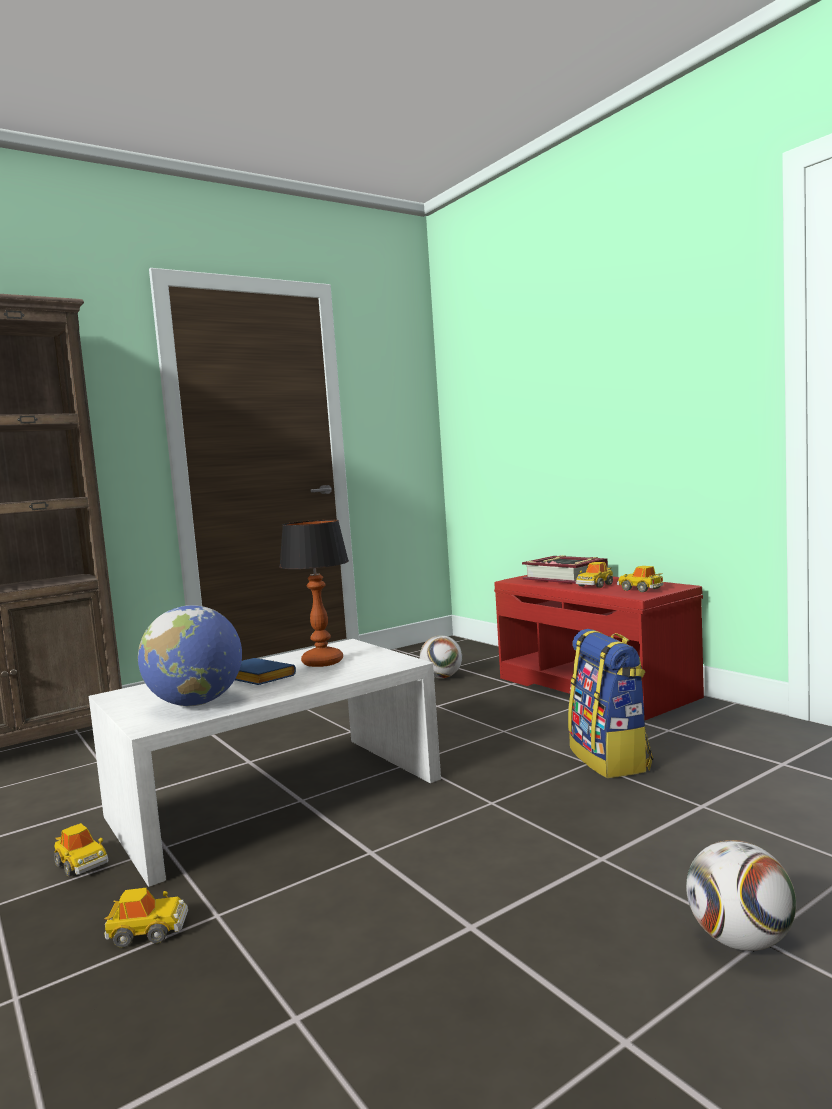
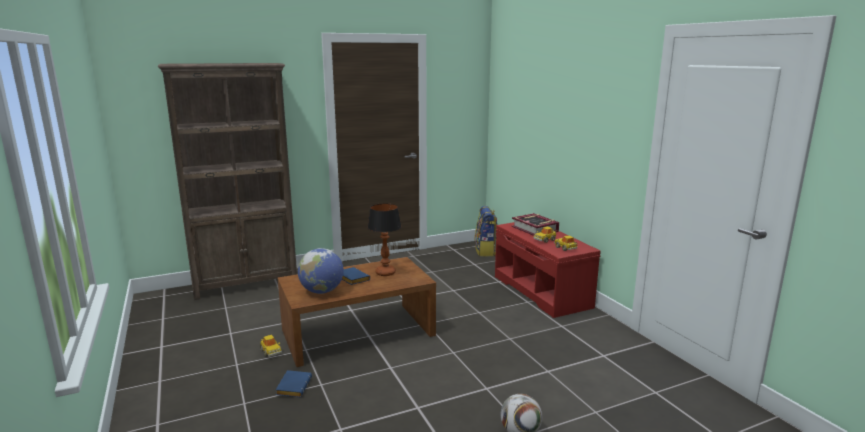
camera: 10 degrees right, 10 degrees up
white coffee table [89,639,441,887] -> brown coffee table [278,257,436,367]
toy car [104,888,188,948] -> blue book [276,370,312,397]
football [420,635,462,678] -> none
backpack [568,629,653,778] -> backpack moved to [475,206,497,256]

